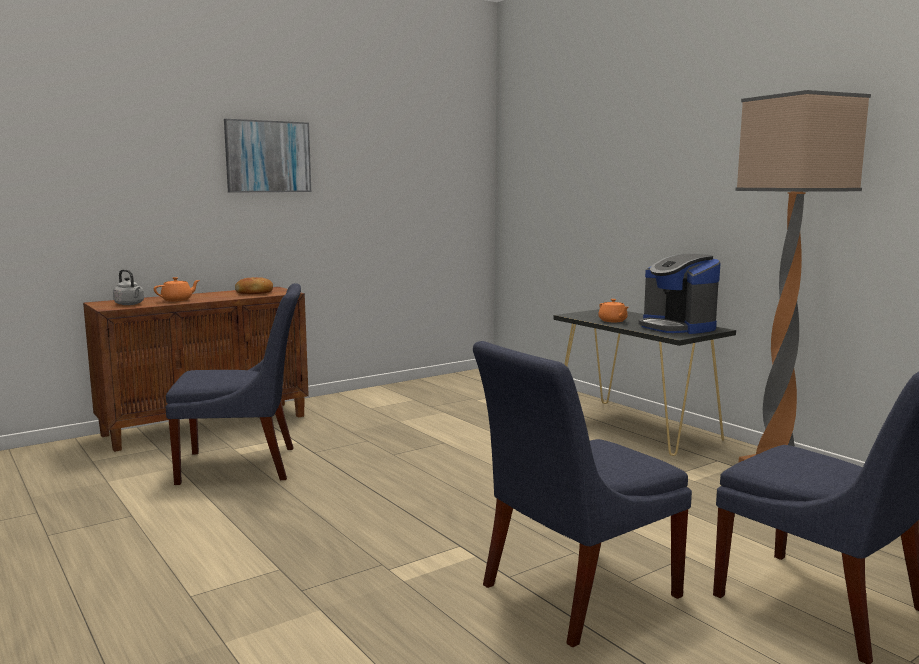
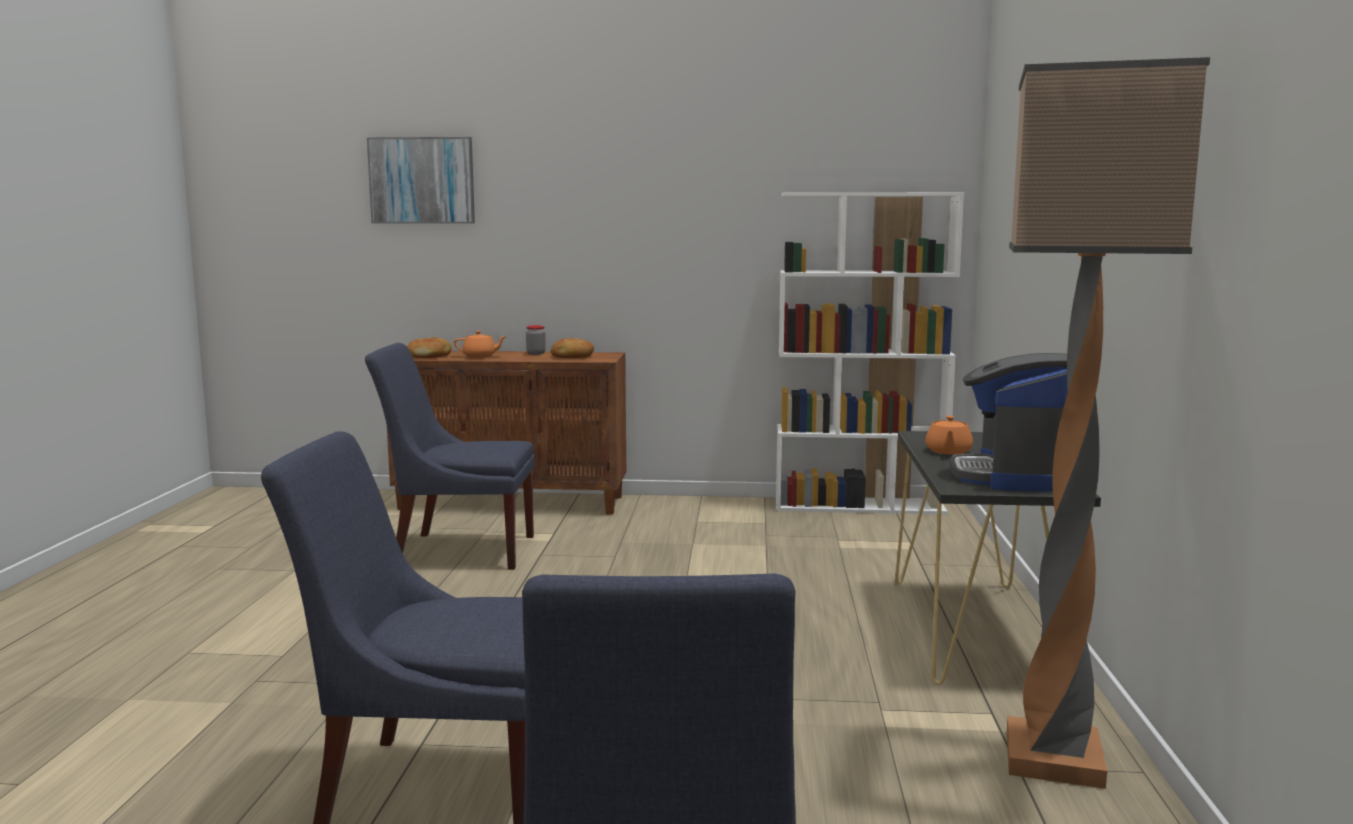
camera: 40 degrees right, 0 degrees up
grey kettle [113,269,144,305] -> bread [407,337,452,358]
blue chair [165,283,301,485] -> blue chair turned 150 degrees clockwise [365,343,535,570]
picture [224,119,311,193] -> picture moved to [367,137,475,224]
none -> jar [526,325,546,355]
none -> white bookcase [776,192,964,515]

